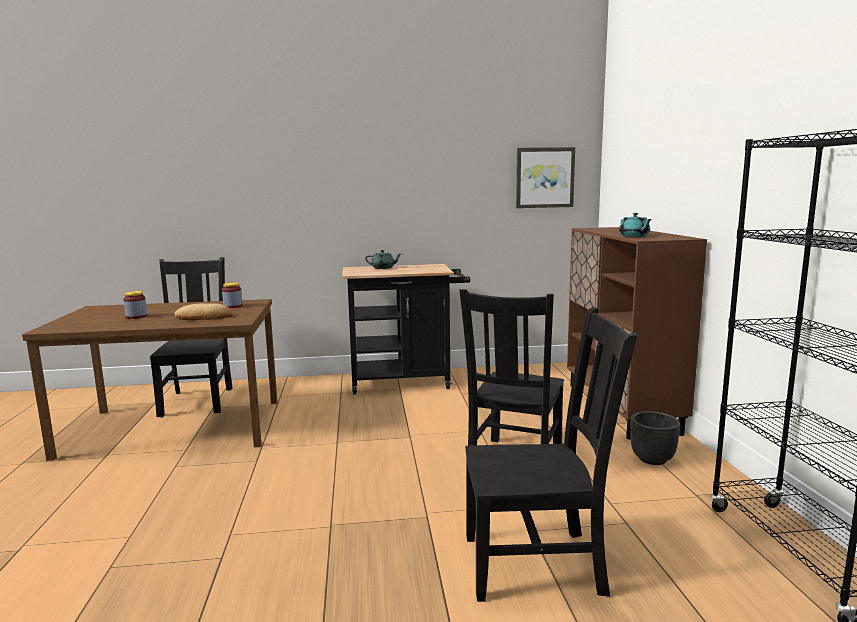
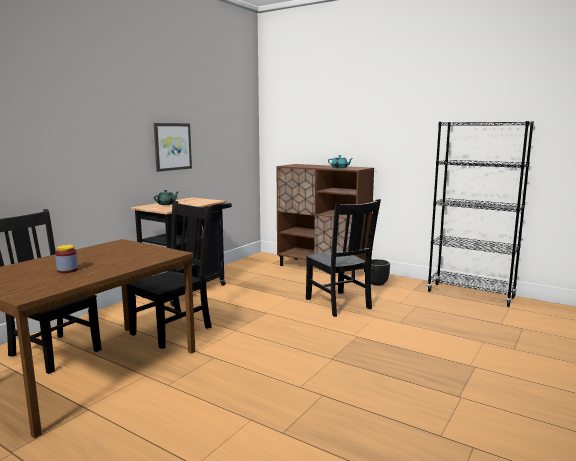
camera: 50 degrees left, 0 degrees up
bread [174,303,232,320] -> none
jar [222,282,243,308] -> none
black chair [465,307,637,602] -> black chair moved to [126,201,212,349]
picture [516,147,575,208] -> picture moved to [154,123,192,172]

